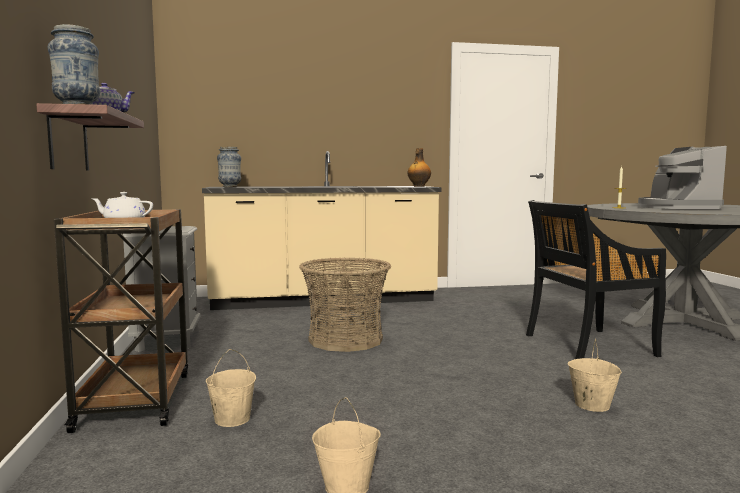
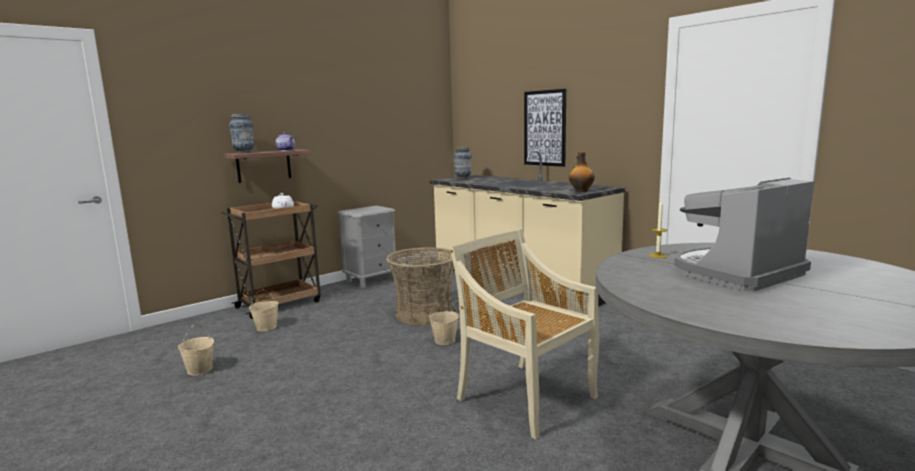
camera: 60 degrees right, 5 degrees up
black chair [526,200,666,359] -> beige chair [450,229,599,440]
beige bucket [568,339,622,412] -> beige bucket moved to [429,299,459,345]
none -> picture [524,89,566,167]

